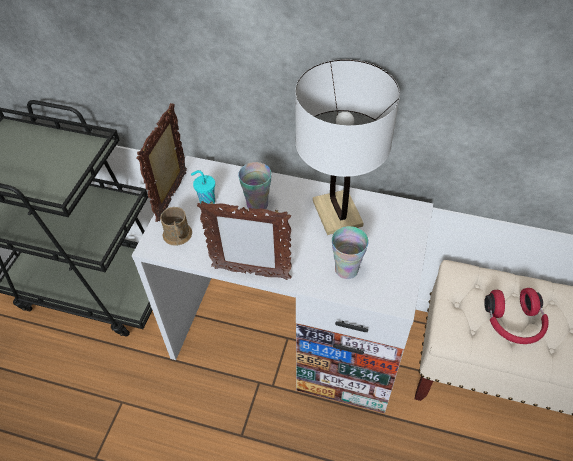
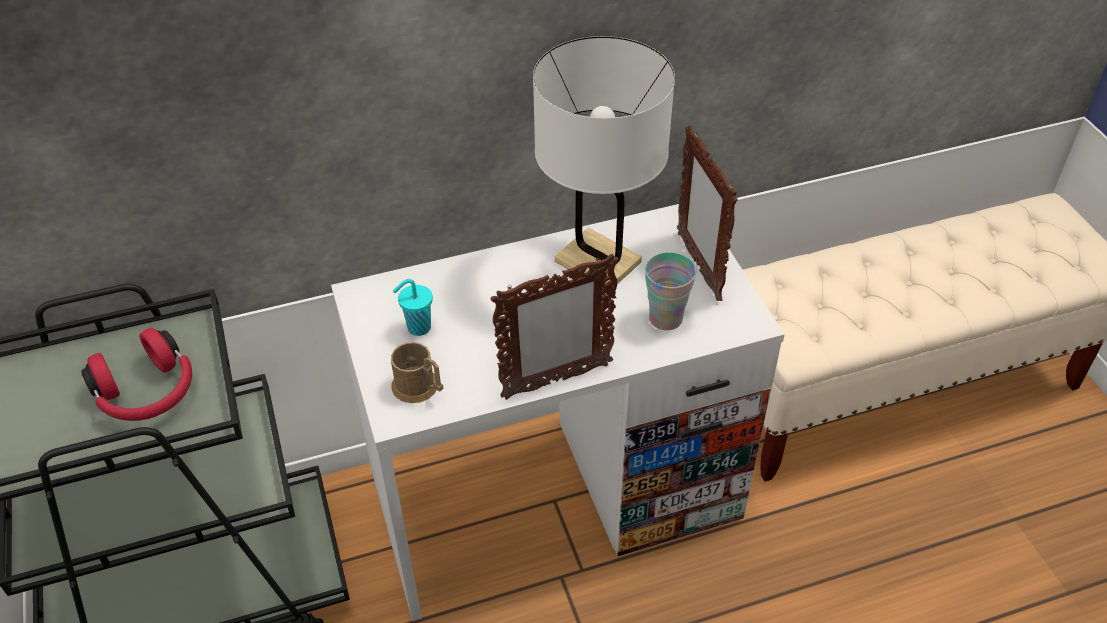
camera: 35 degrees left, 5 degrees down
picture frame [136,103,187,222] -> picture frame moved to [677,125,738,301]
cup [238,162,272,209] -> none
red headphones [484,288,549,344] -> red headphones moved to [81,328,192,421]

